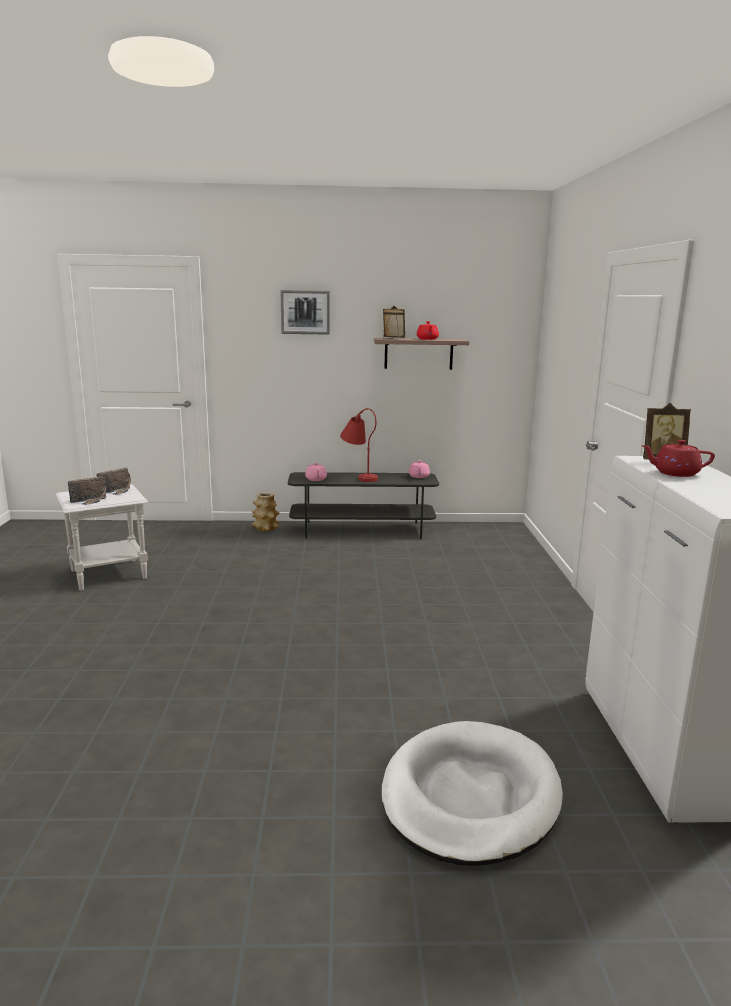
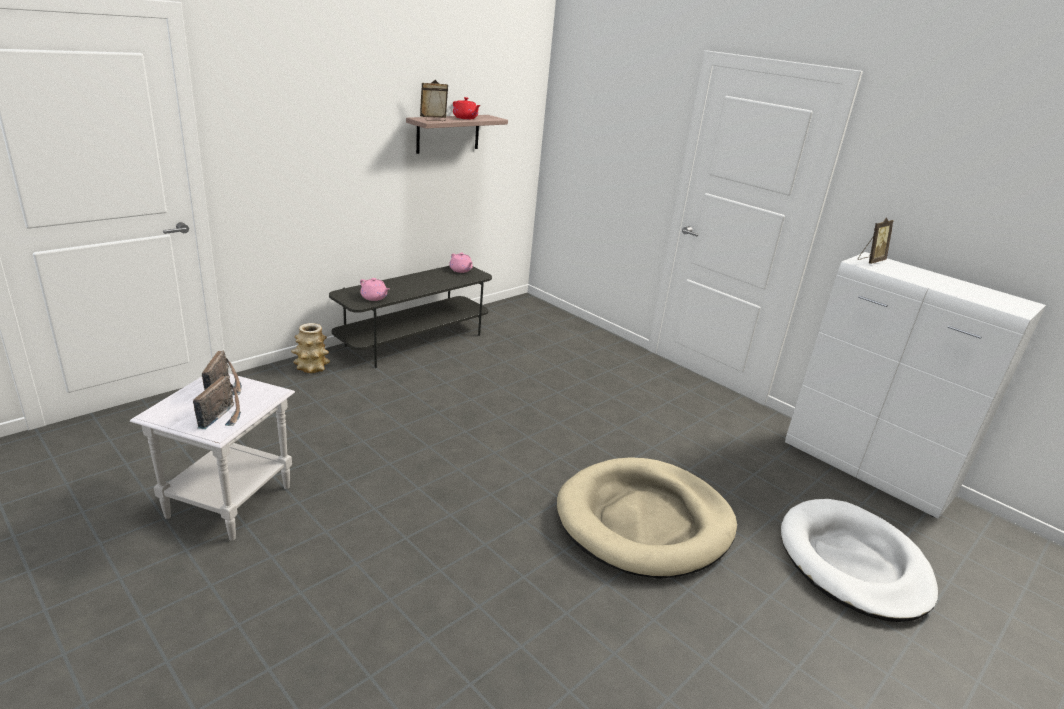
camera: 45 degrees left, 10 degrees up
picture [280,290,330,335] -> none
red table lamp [340,408,378,482] -> none
red teapot [641,440,715,477] -> none
none -> beige dog bed [557,457,737,579]

